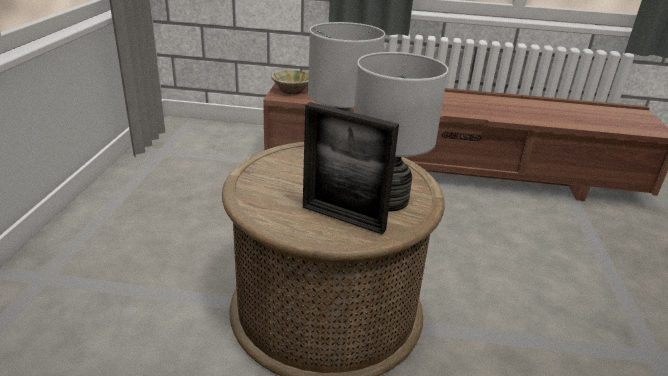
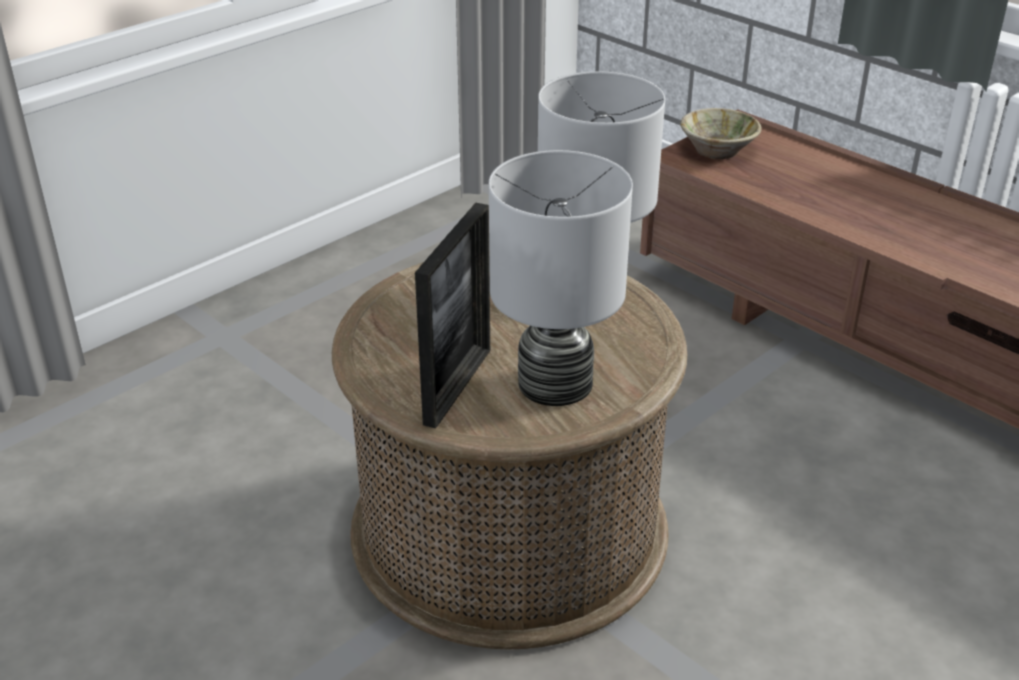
camera: 40 degrees right, 5 degrees up
picture frame [303,102,399,235] -> picture frame turned 135 degrees counterclockwise [415,202,490,428]

